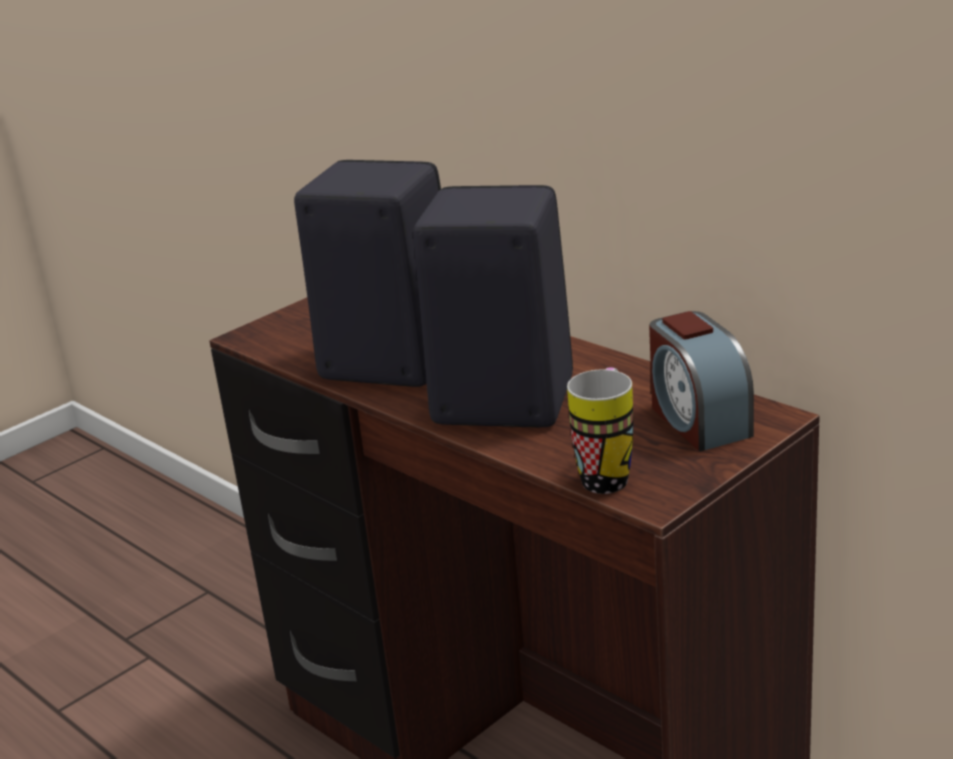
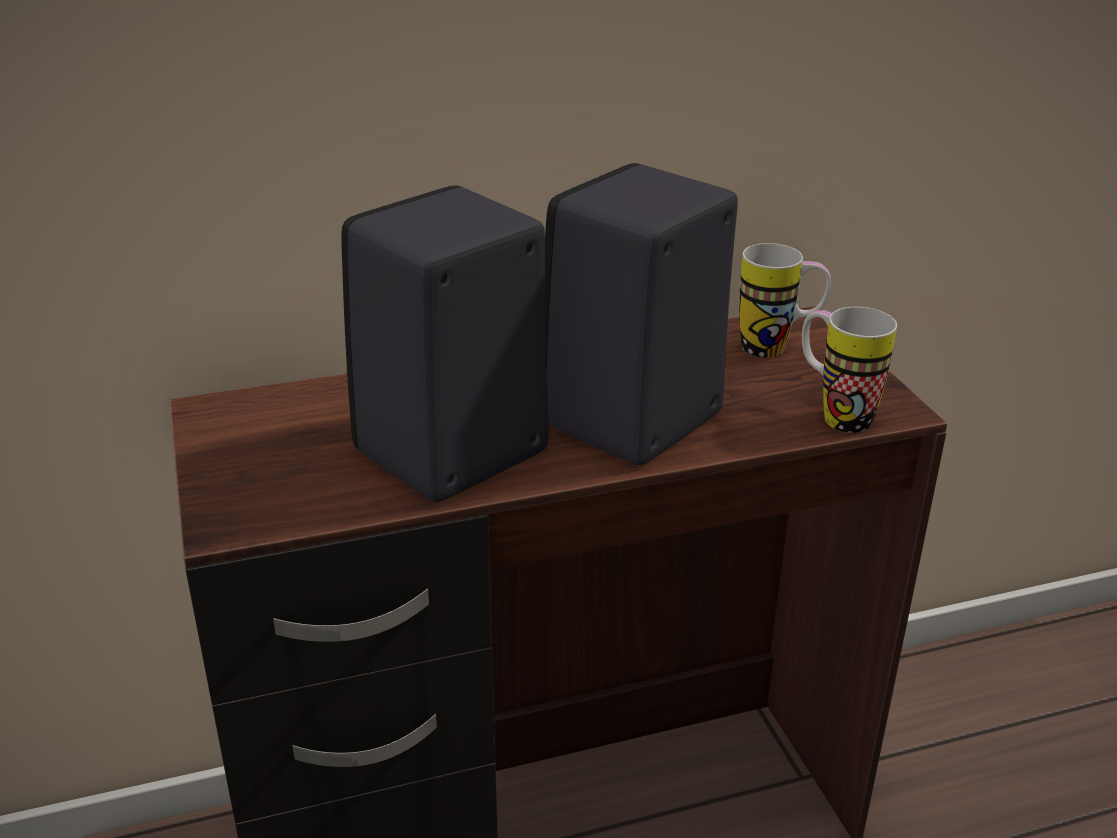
camera: 65 degrees left, 5 degrees up
alarm clock [649,311,754,452] -> mug [739,243,831,358]

